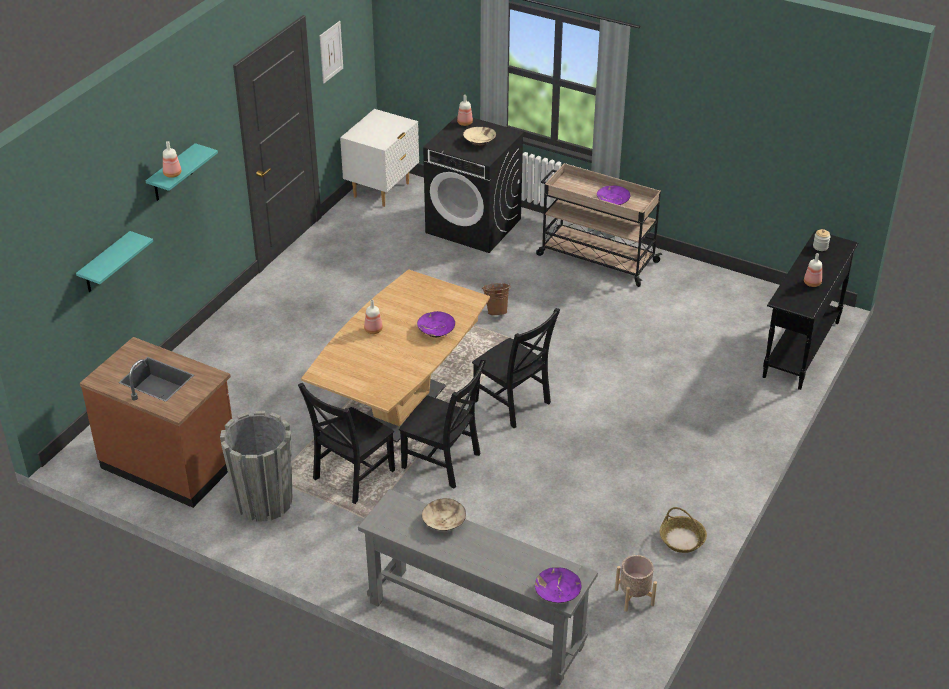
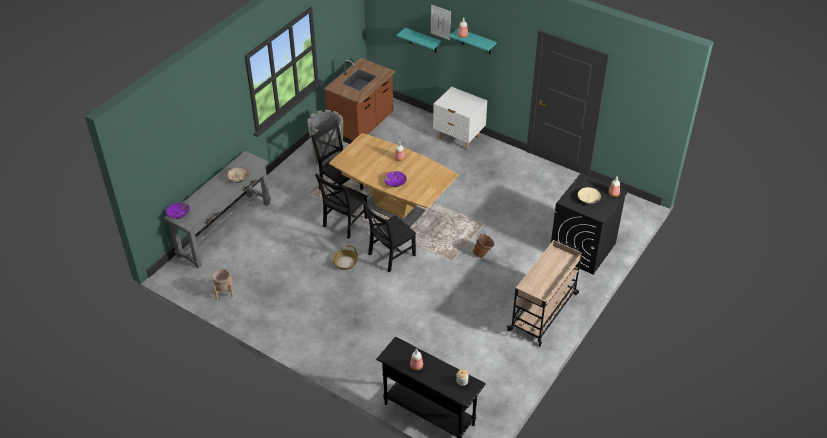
camera: 95 degrees right, 5 degrees up
picture [320,21,343,83] -> picture moved to [431,4,451,40]
white nightstand [340,109,419,207] -> white nightstand moved to [433,87,487,150]
purple bowl [597,185,630,205] -> none
basket [660,507,707,553] -> basket moved to [332,245,358,270]

